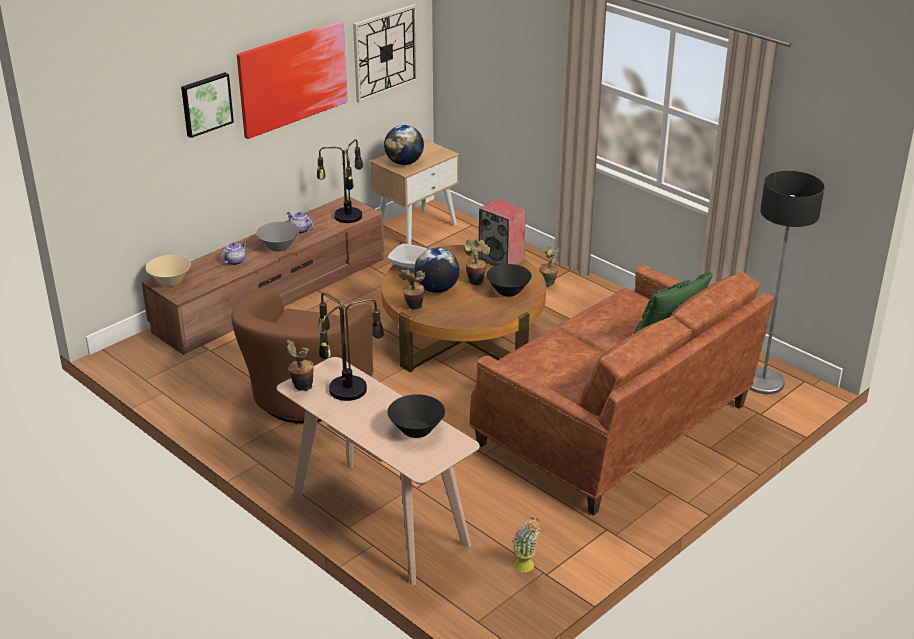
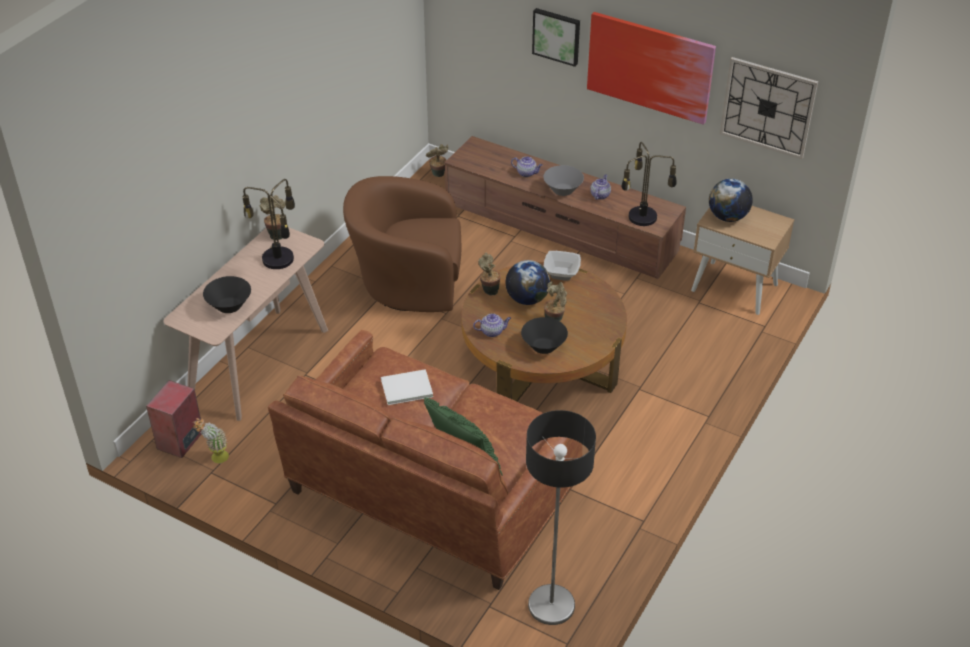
camera: 75 degrees right, 10 degrees up
beige bowl [146,255,191,286] -> none
speaker [479,198,526,266] -> speaker moved to [146,380,202,458]
potted plant [539,245,559,287] -> potted plant moved to [426,144,448,177]
none -> white book [381,369,433,405]
none -> teapot [473,313,511,337]

